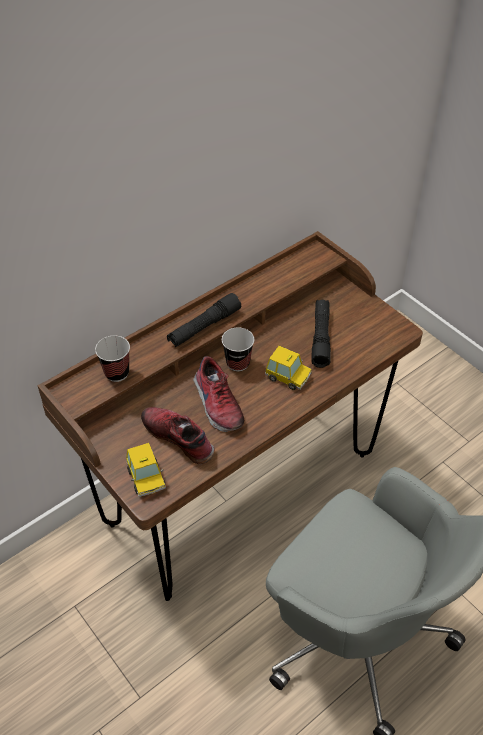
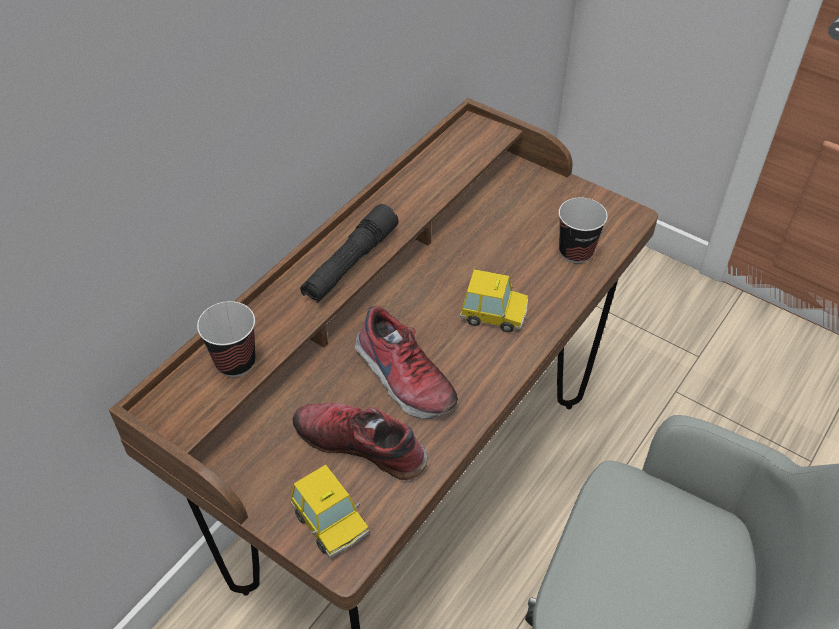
camera: 15 degrees left, 0 degrees up
cup [222,327,254,372] -> cup moved to [559,198,608,263]
black flashlight [311,300,331,368] -> none

